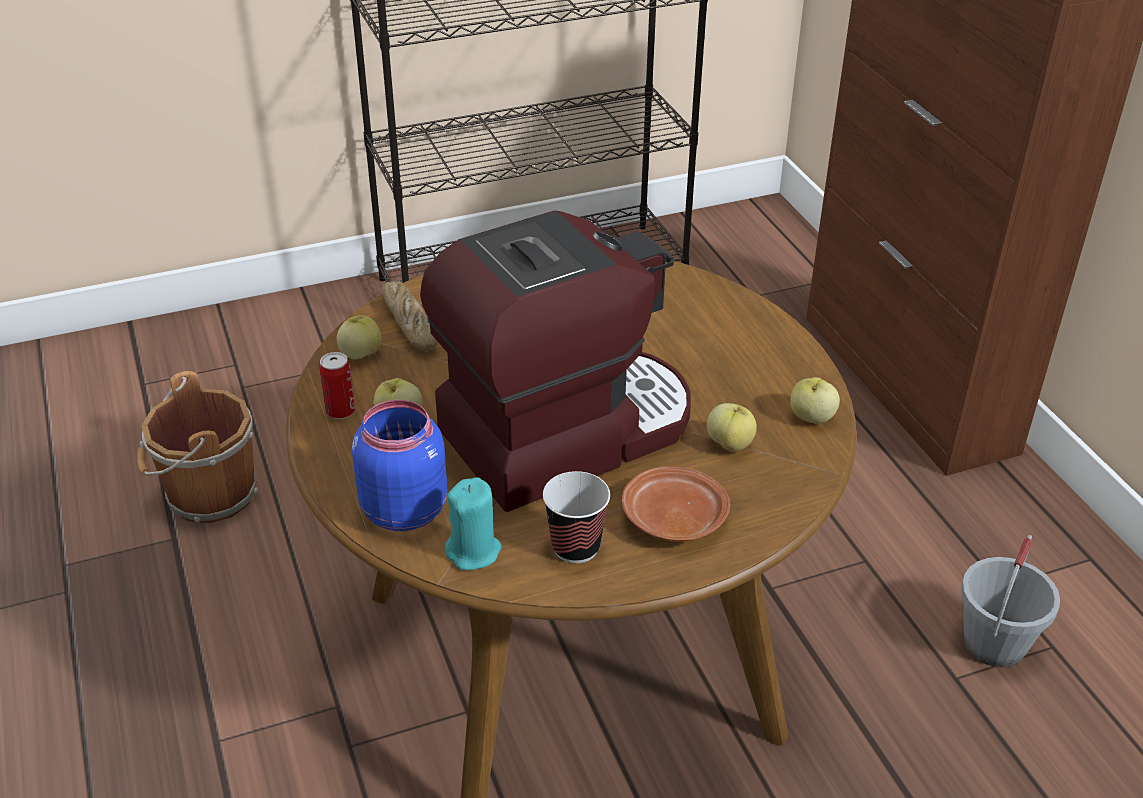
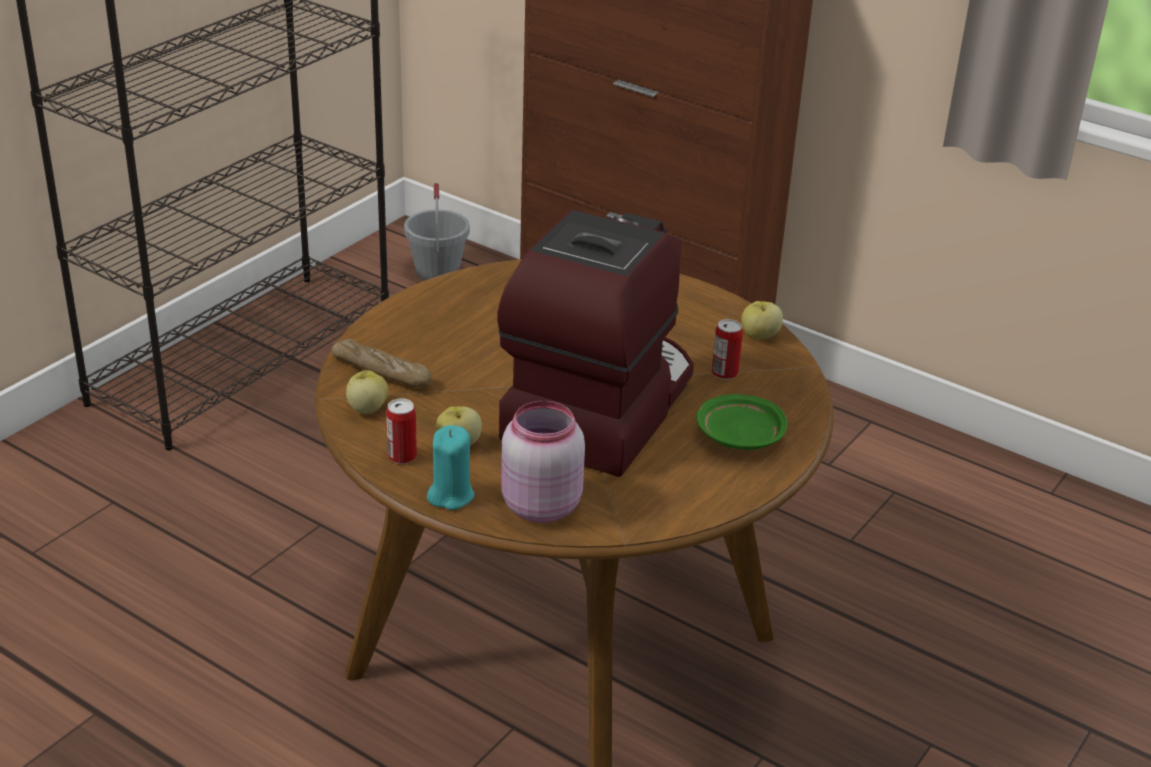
camera: 35 degrees left, 5 degrees down
brown bucket [137,371,258,523] -> none
blue jar [352,400,447,532] -> pink jar [501,401,585,523]
turquoise candle [445,477,502,570] -> turquoise candle moved to [427,425,475,510]
cup [543,471,610,563] -> none
brown plate [622,466,730,542] -> green plate [696,394,787,450]
apple [707,403,757,452] -> can [712,319,743,380]
grey bucket [961,535,1060,668] -> grey bucket moved to [404,183,470,281]

